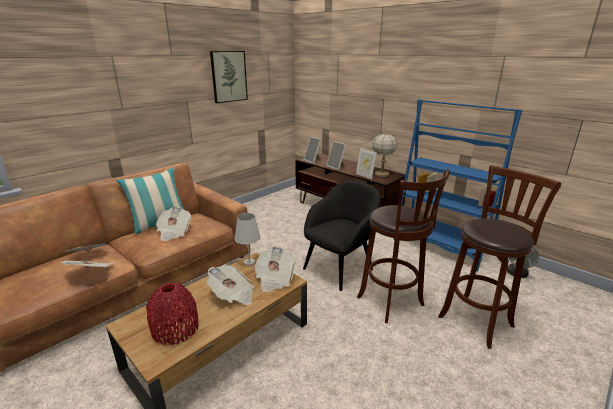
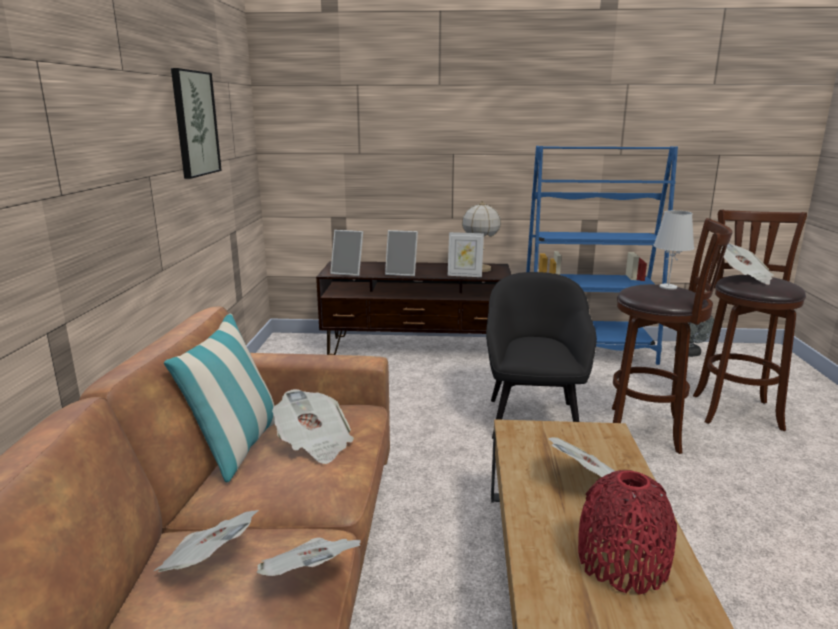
camera: 40 degrees left, 5 degrees down
white table lamp [235,213,261,265] -> white table lamp moved to [653,210,694,290]
newspaper [254,246,296,292] -> newspaper moved to [720,243,774,285]

